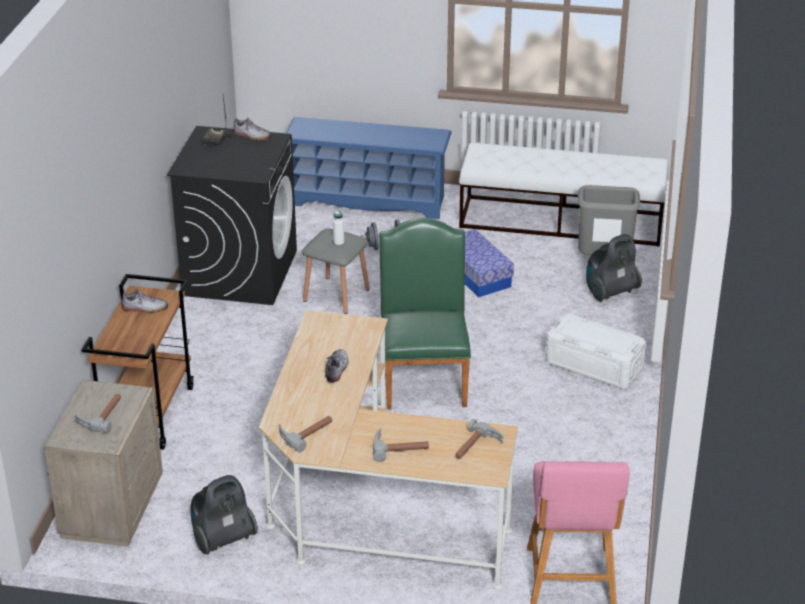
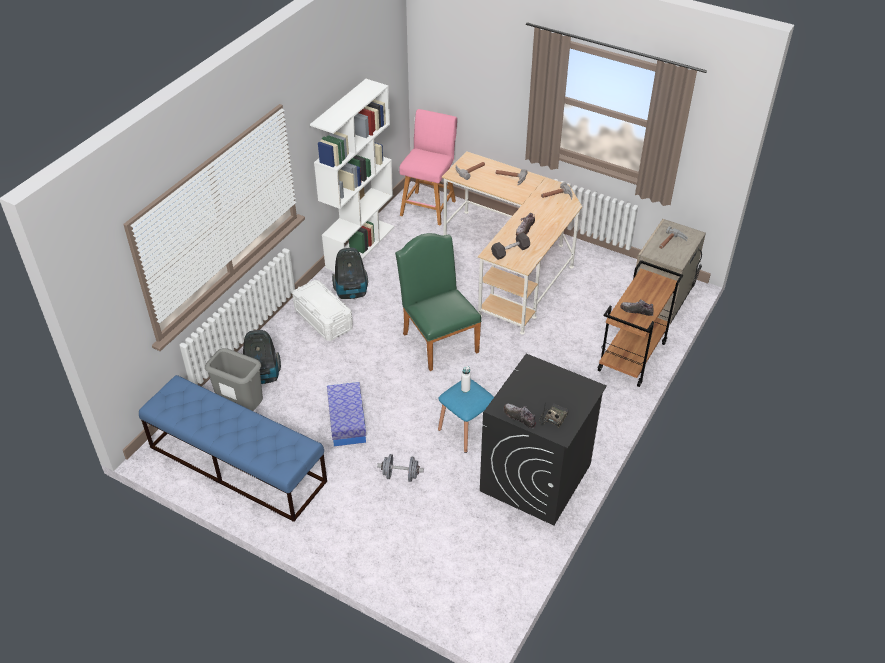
camera: 160 degrees left, 10 degrees up
vacuum cleaner [190,475,258,555] -> vacuum cleaner moved to [332,248,368,299]
blue shoe rack [286,117,452,219] -> none
grey stool [302,228,370,314] -> blue stool [438,379,494,453]
green chair [379,218,471,410] -> green chair turned 135 degrees clockwise [395,233,482,371]
white bench [459,143,669,247] -> blue bench [139,375,327,522]
none -> white bookcase [310,79,394,272]
none -> black dumbbell [491,232,530,260]

